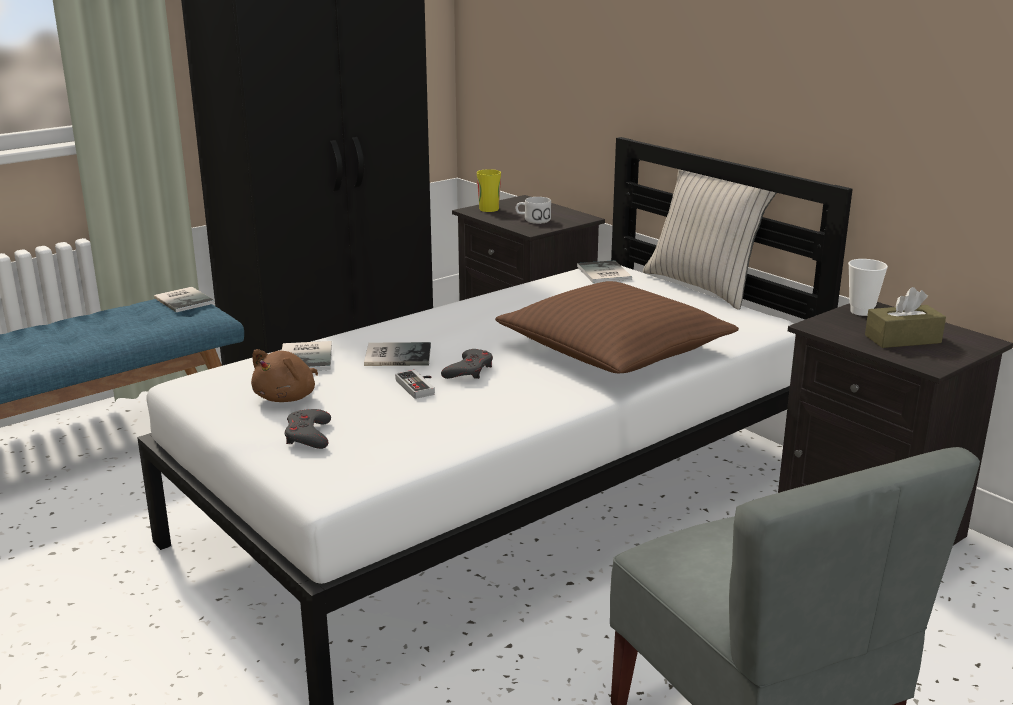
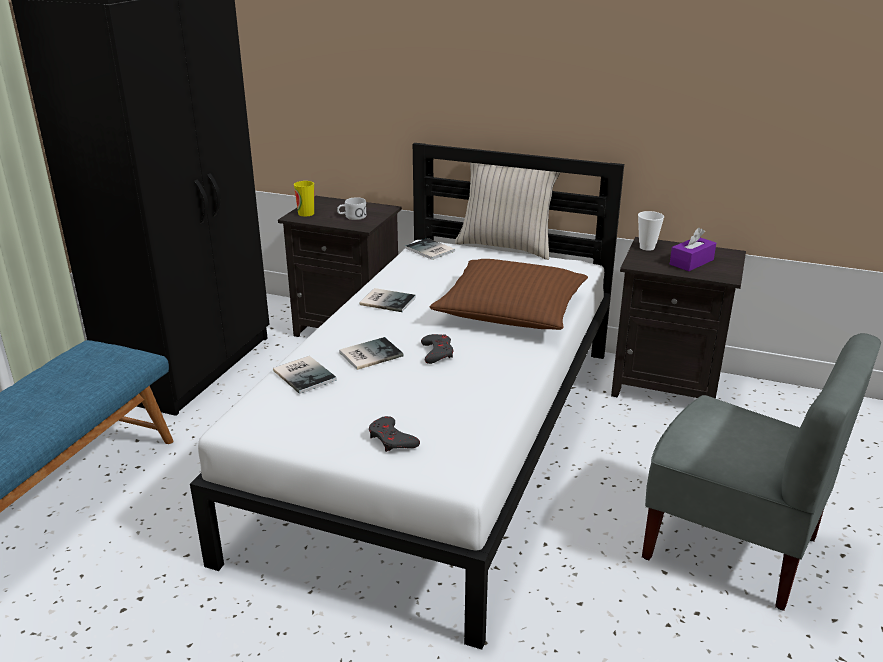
camera: 30 degrees left, 5 degrees up
book [154,287,214,313] -> book moved to [359,288,416,312]
brown plush toy [251,349,318,402] -> none
game controller [395,370,435,399] -> none
brown tissue box [865,287,946,348] -> purple tissue box [670,228,716,271]

